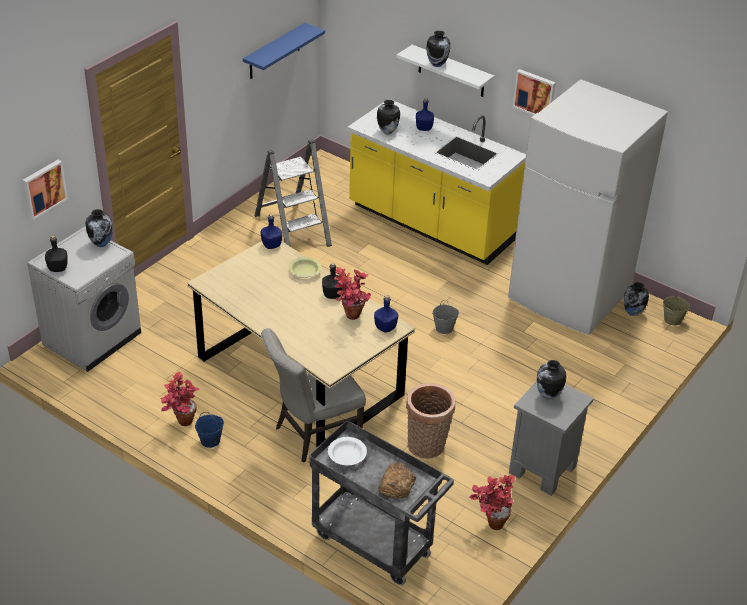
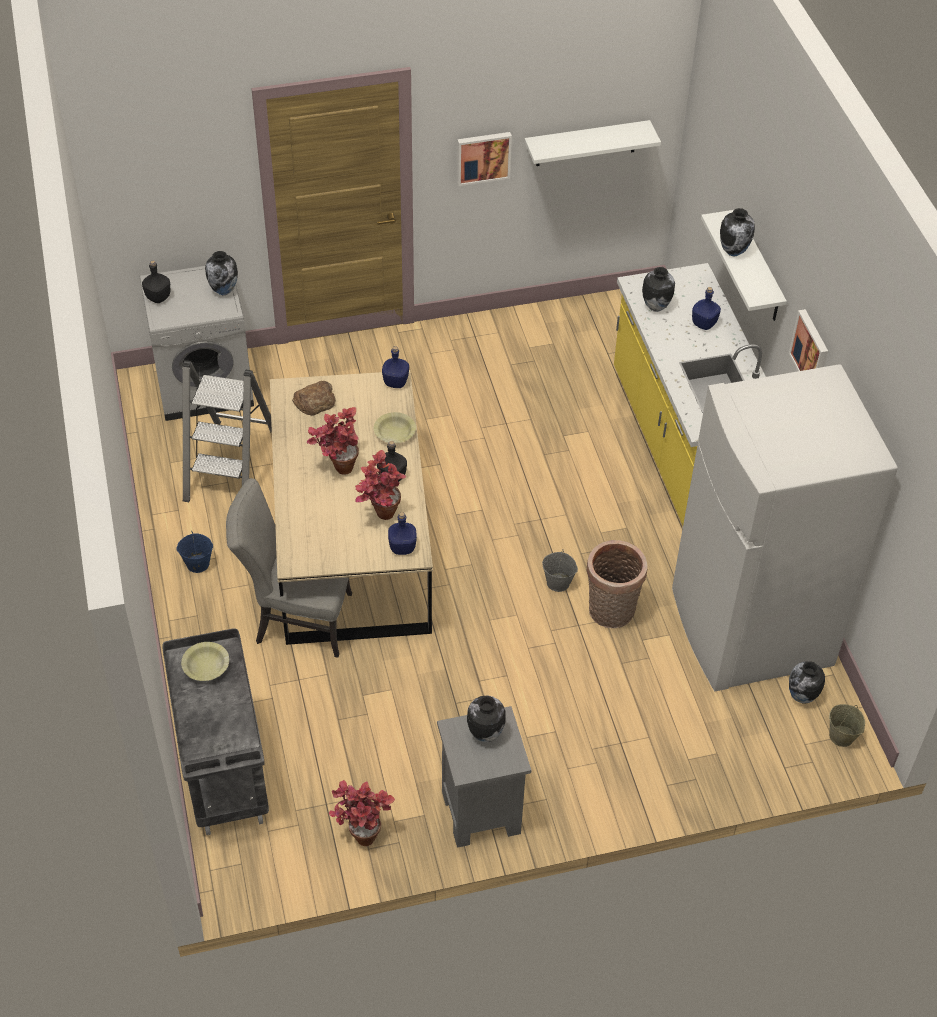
camera: 40 degrees right, 10 degrees up
picture [23,160,68,220] -> picture moved to [457,132,512,186]
potted plant [161,371,199,426] -> potted plant moved to [306,407,359,475]
blue shelf [243,23,325,79] -> white shelf [524,120,661,166]
grey step ladder [254,139,332,247] -> grey step ladder moved to [182,360,272,502]
white bowl [328,437,367,465] -> yellow bowl [181,642,229,681]
bread [378,462,416,498] -> bread moved to [292,381,335,415]
basket [406,383,455,459] -> basket moved to [586,540,647,628]

